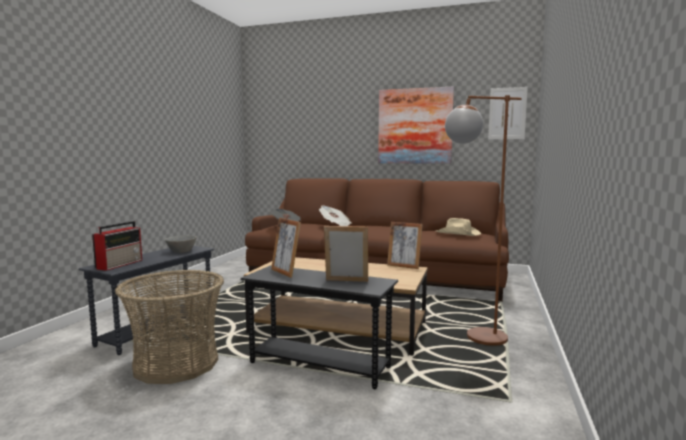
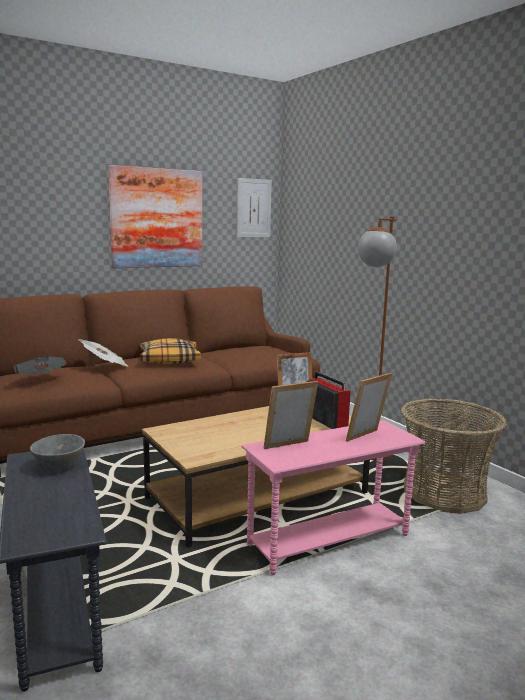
camera: 50 degrees left, 5 degrees up
radio [92,221,142,271] -> radio moved to [307,372,351,429]
basket [115,269,224,384] -> basket moved to [400,398,507,514]
black side table [241,266,398,389] -> pink side table [241,420,425,575]
picture frame [271,218,301,278] -> picture frame turned 150 degrees clockwise [264,381,318,449]
beige hat [436,218,481,236] -> none
none -> pillow [140,338,201,364]

